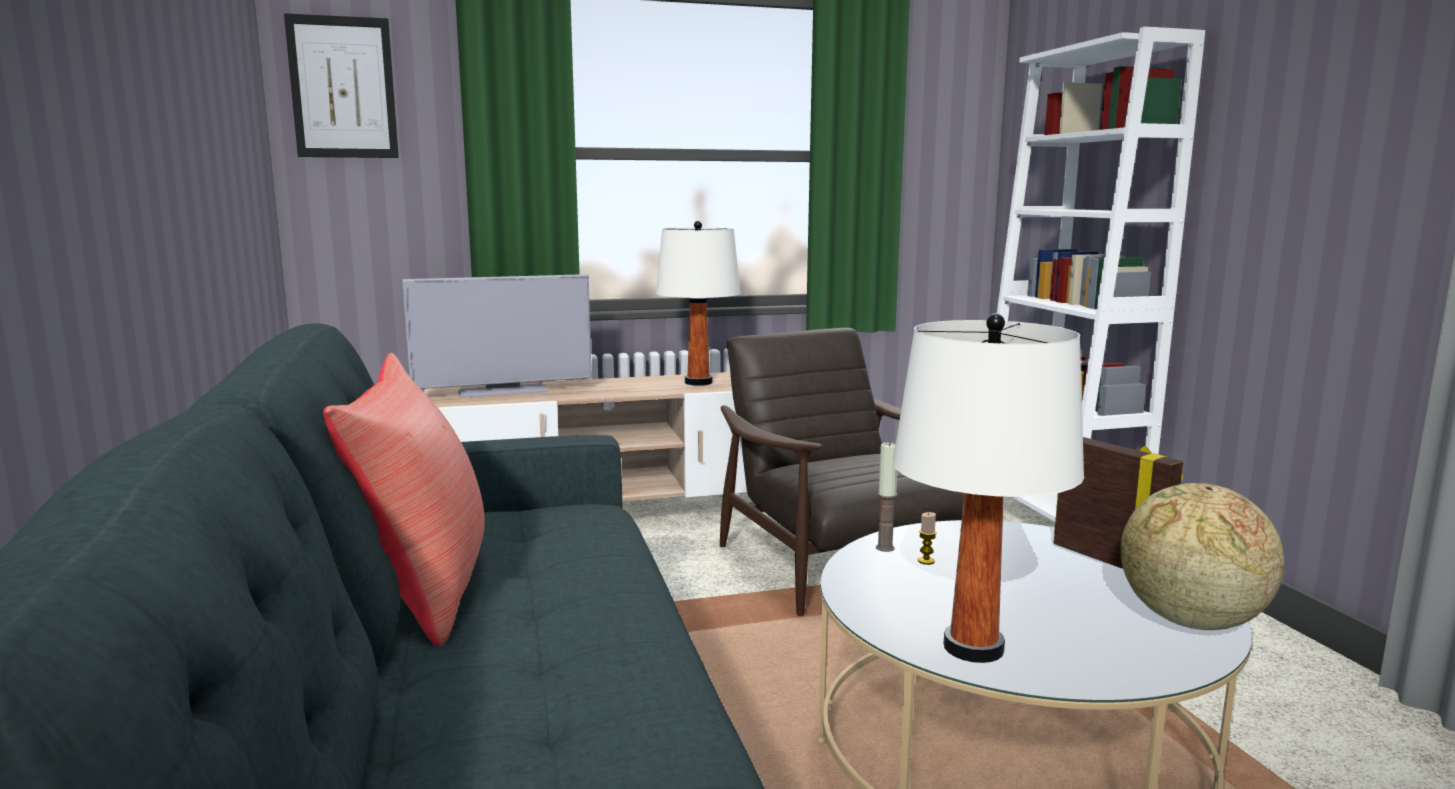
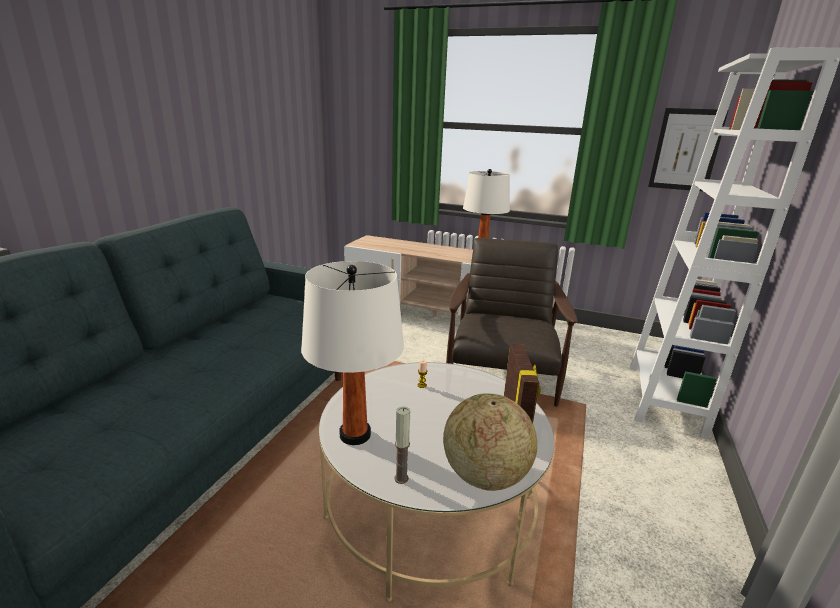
camera: 35 degrees right, 10 degrees up
picture [284,13,399,158] -> picture moved to [648,108,729,191]
red pillow [323,353,485,646] -> none
television [402,274,592,398] -> none
candle [876,442,897,552] -> candle moved to [394,407,410,484]

